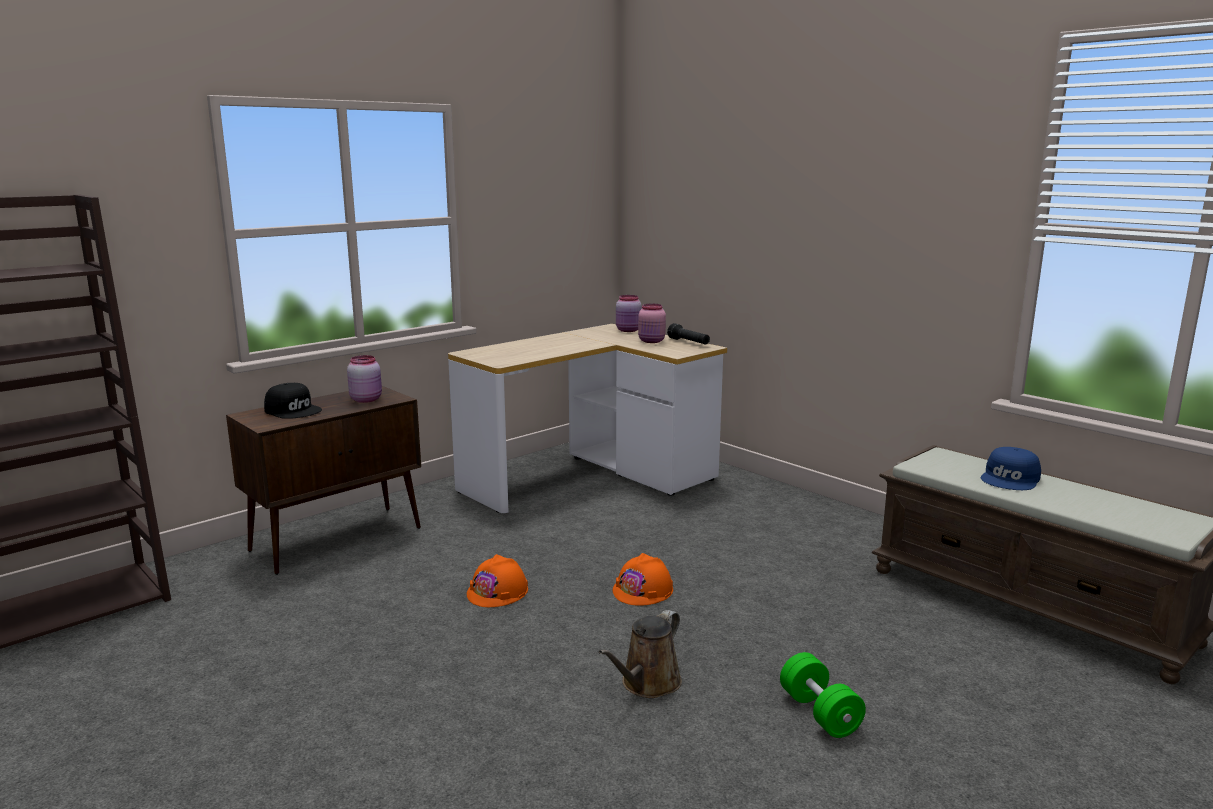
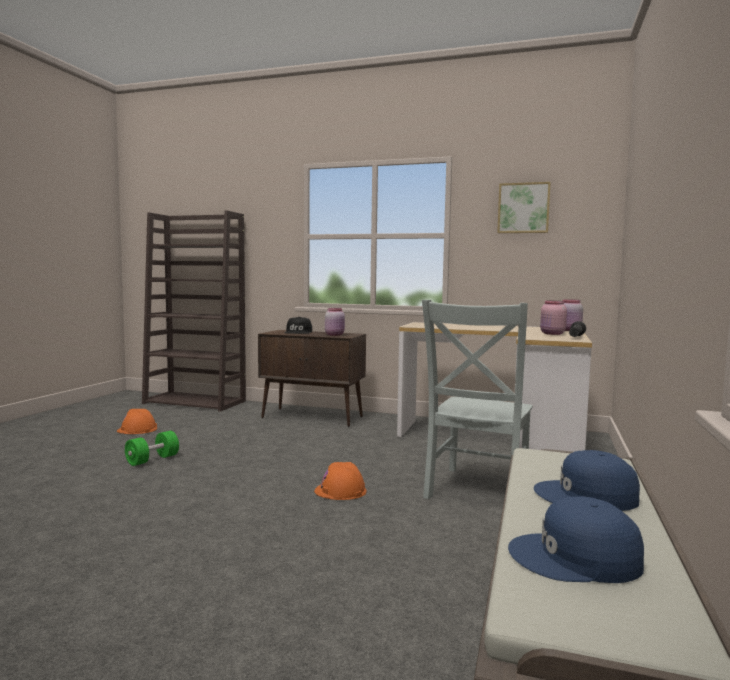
camera: 60 degrees right, 10 degrees down
orange hard hat [467,554,528,607] -> orange hard hat moved to [117,409,157,434]
brown watering can [599,610,682,698] -> none
green dumbbell [780,652,866,738] -> green dumbbell moved to [125,431,179,466]
none -> grey chair [422,300,533,499]
none -> picture [497,182,551,233]
none -> blue cap [508,496,644,583]

